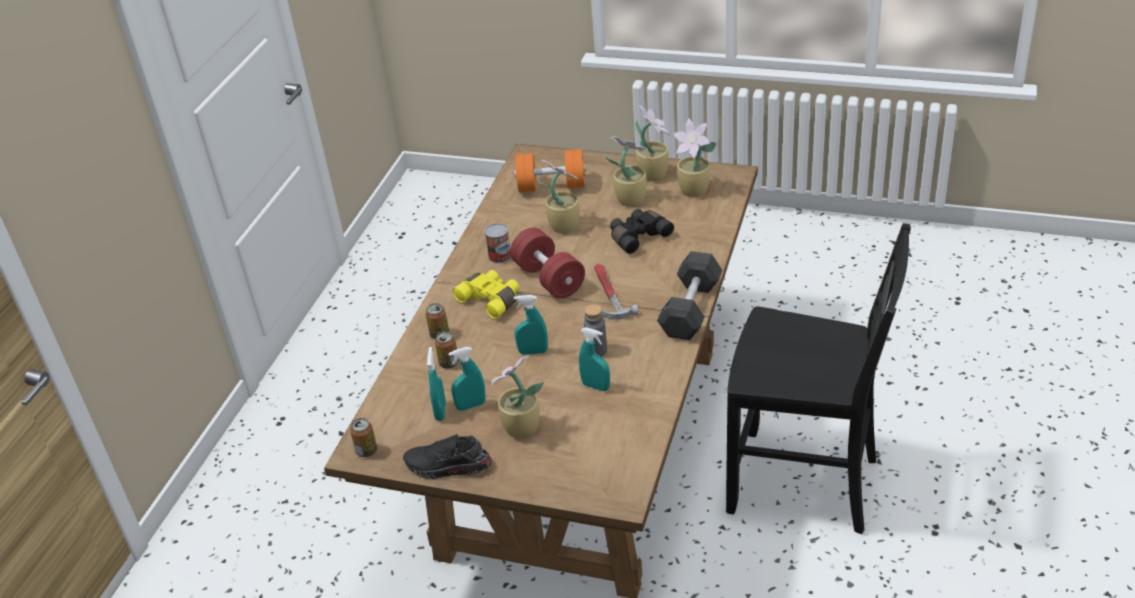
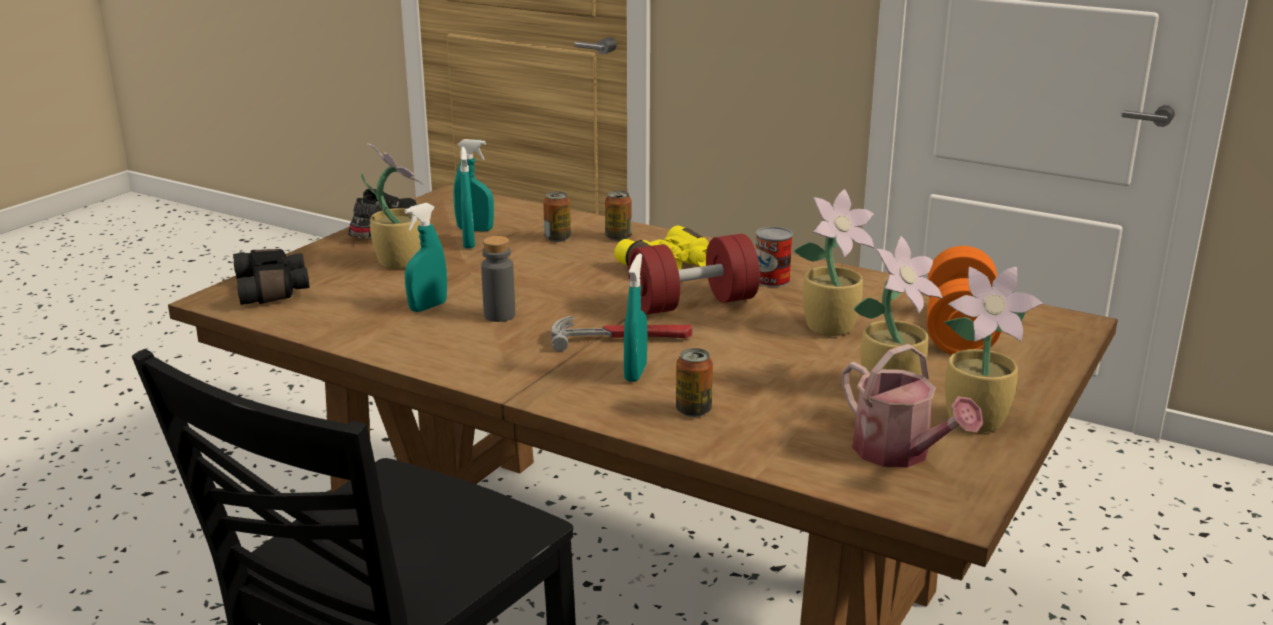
camera: 100 degrees right, 15 degrees down
can [350,418,377,457] -> can moved to [676,348,713,417]
turquoise spray bottle [514,295,548,355] -> turquoise spray bottle moved to [624,253,647,382]
black binoculars [610,209,674,254] -> black binoculars moved to [233,249,309,305]
grey dumbbell [657,251,723,340] -> none
potted plant [674,118,716,197] -> watering can [842,344,983,467]

